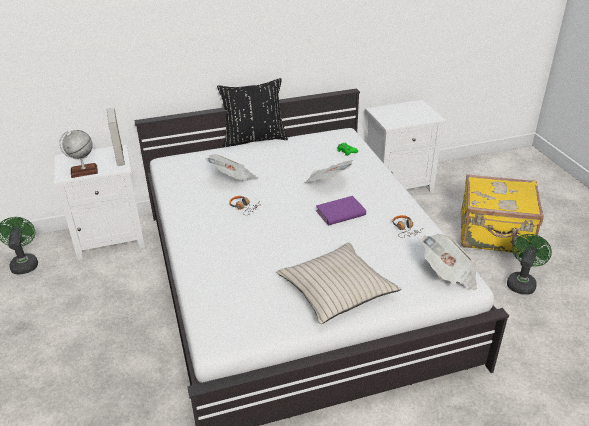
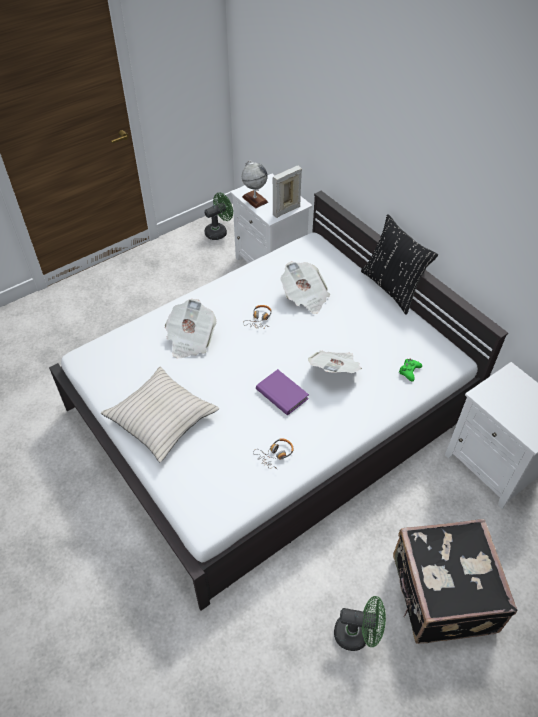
camera: 70 degrees right, 15 degrees up
newspaper [422,234,477,290] -> newspaper moved to [165,299,216,358]
yellow suitcase [461,174,544,253] -> black suitcase [393,519,517,644]

